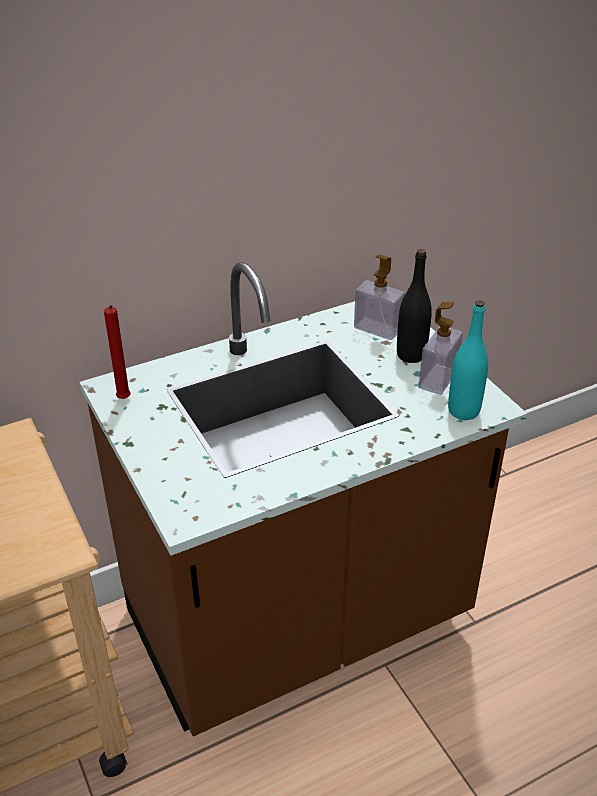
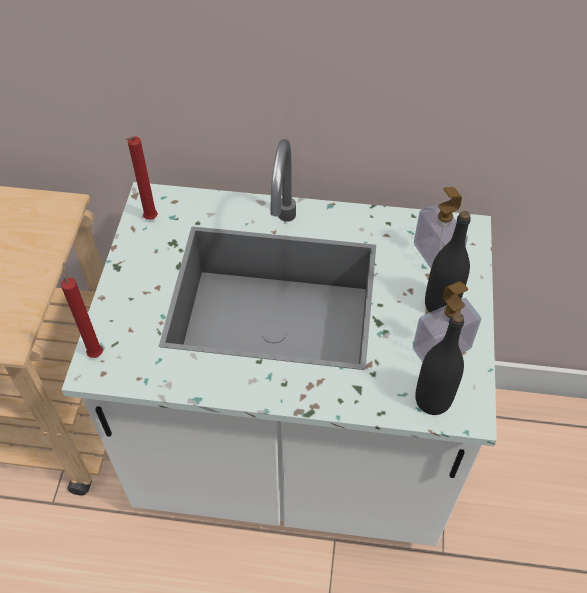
camera: 35 degrees right, 15 degrees up
brown counter [80,262,527,736] -> white counter [61,139,497,546]
turquoise bottle [448,300,488,420] -> black bottle [415,313,464,415]
none -> red candle [61,262,103,358]

